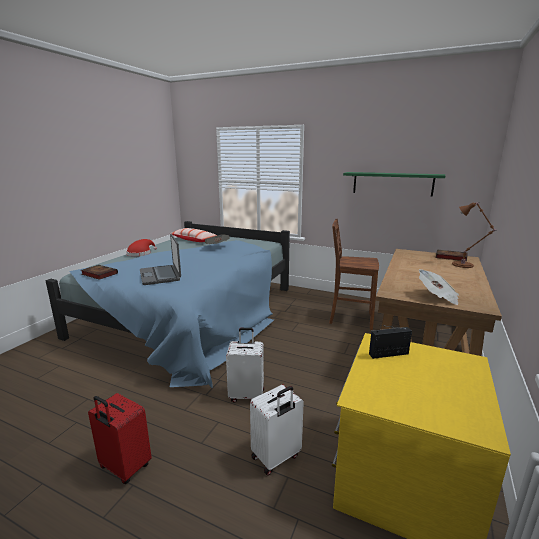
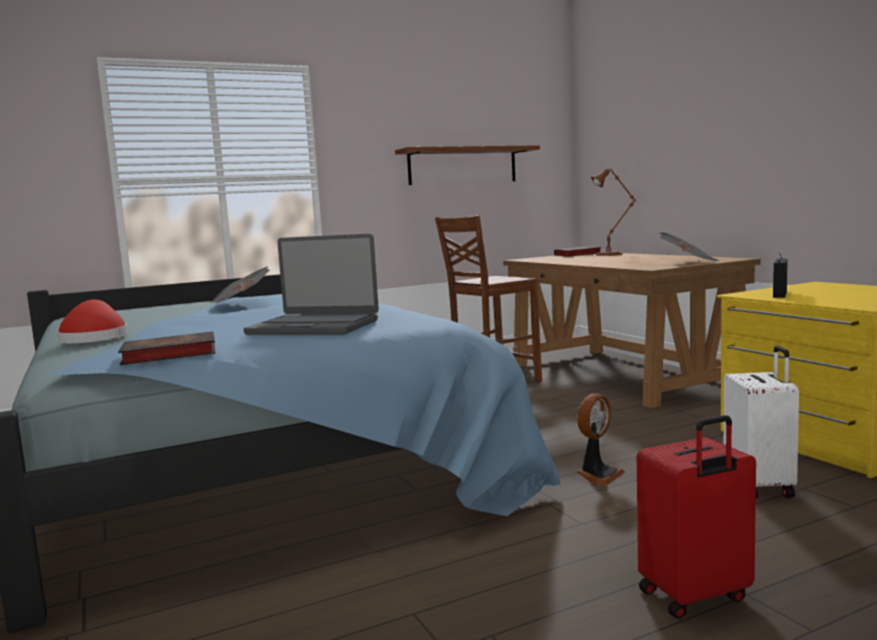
camera: 50 degrees left, 10 degrees down
pillow [171,228,217,242] -> none
white suitcase [226,328,264,402] -> fan [577,393,625,485]
green shelf [343,172,445,197] -> brown shelf [395,145,540,185]

